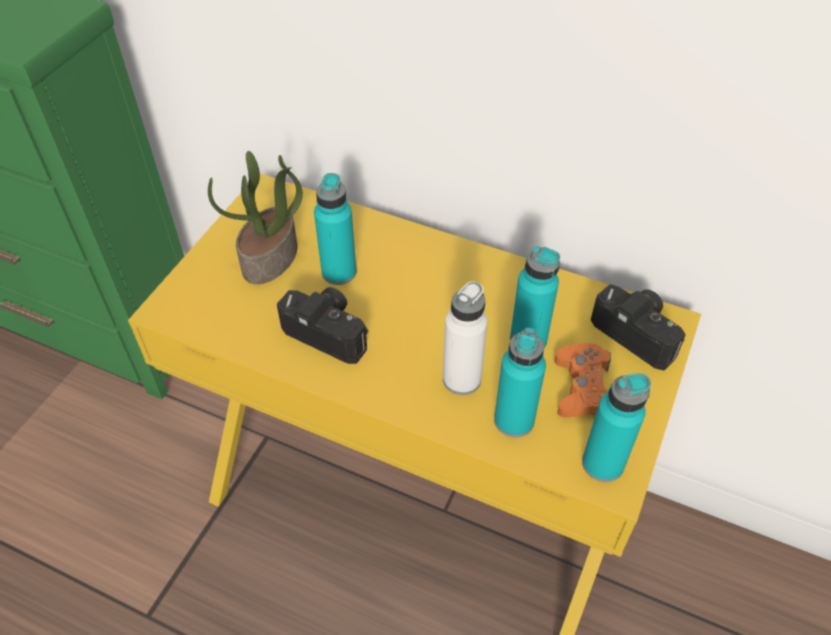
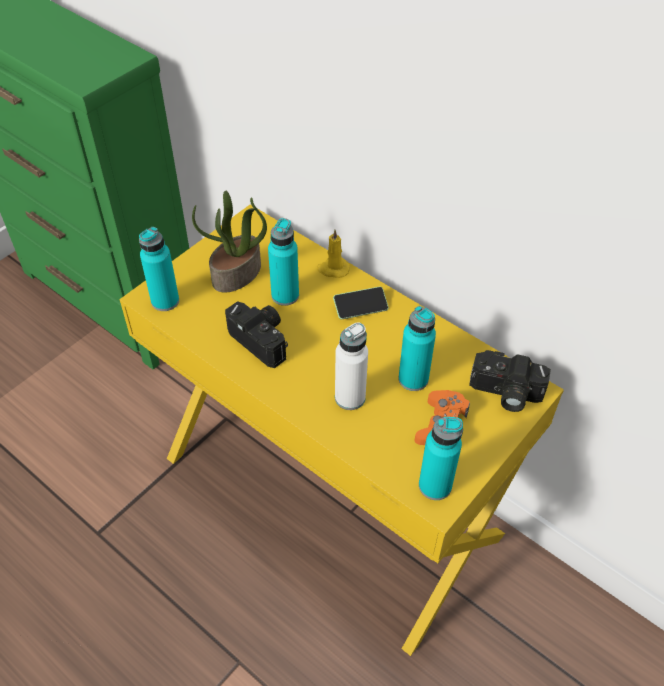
camera: 15 degrees right, 0 degrees up
turquoise bottle [494,328,546,438] -> turquoise bottle moved to [139,227,179,311]
camera [591,284,686,370] -> camera turned 135 degrees clockwise [469,350,551,412]
none -> yellow candle [316,229,350,278]
none -> phone [333,287,389,319]

